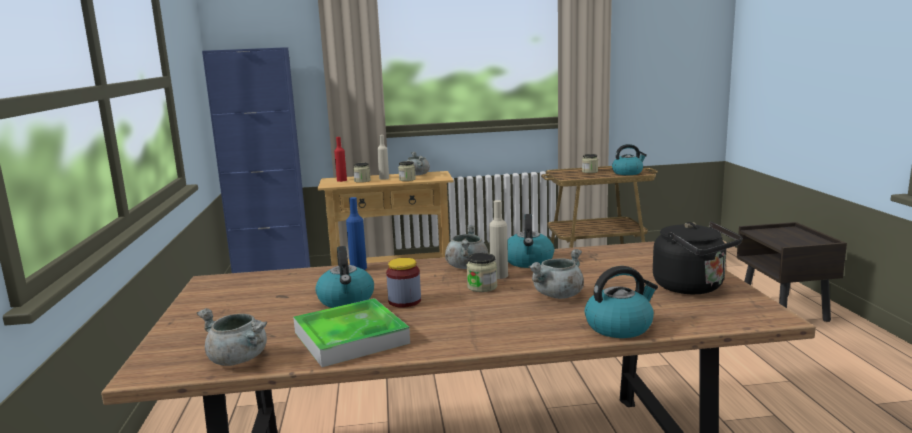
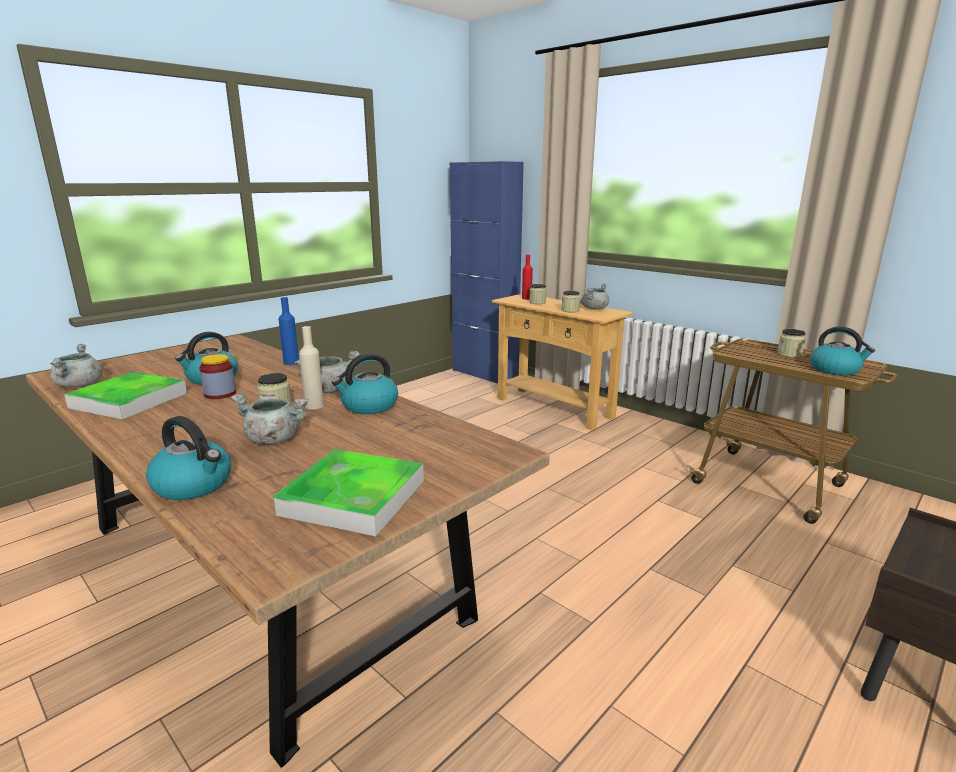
camera: 50 degrees right, 5 degrees up
beige bottle [377,135,389,180] -> none
black kettle [653,221,742,294] -> tray [273,449,424,536]

